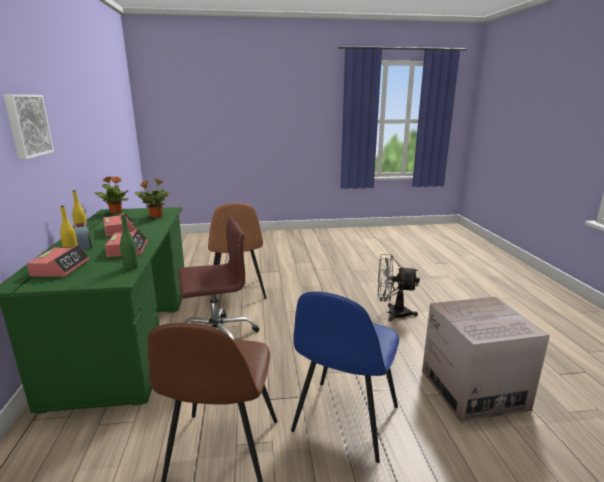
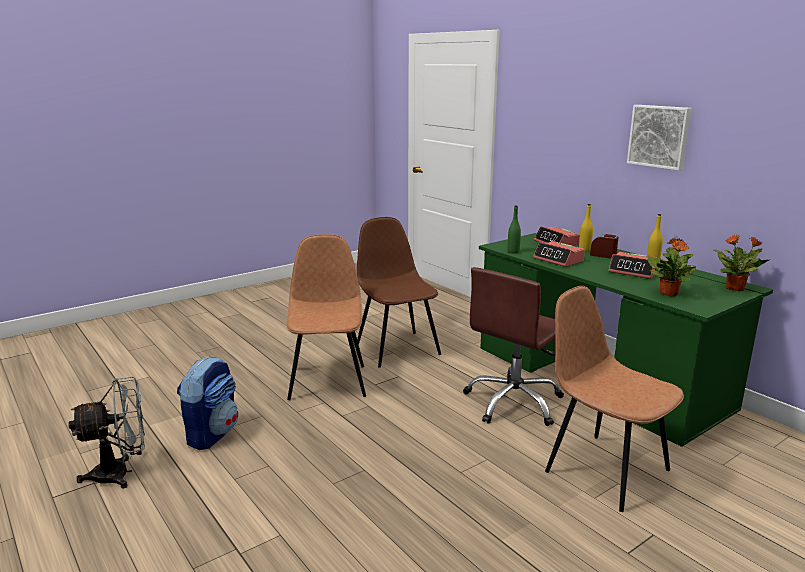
camera: 150 degrees right, 0 degrees up
blue chair [291,292,399,463] -> brown chair [287,234,366,400]
grey fan [378,254,420,321] -> grey fan moved to [68,377,145,488]
cardboard box [422,297,550,422] -> backpack [177,356,238,450]

